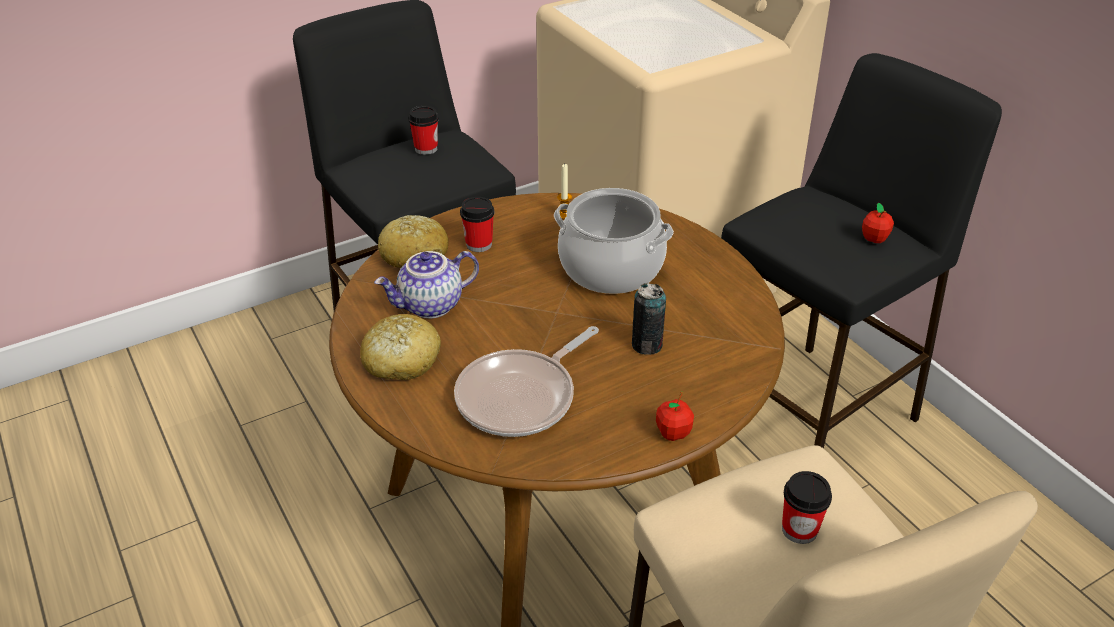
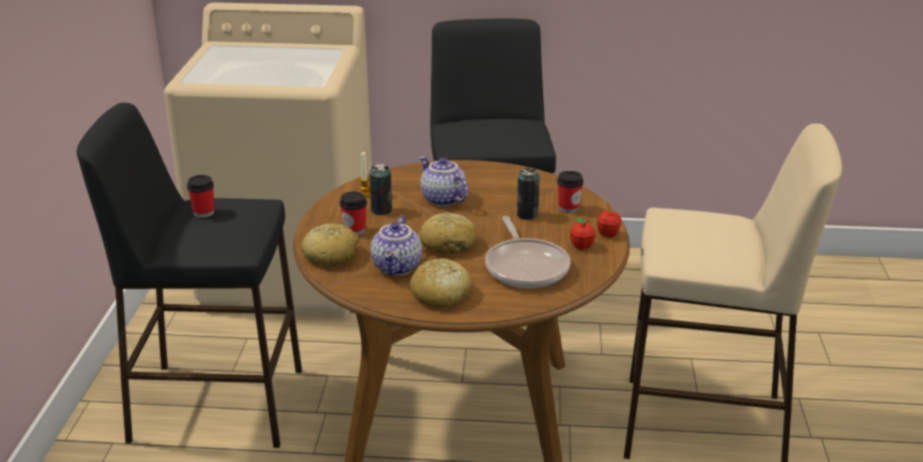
camera: 55 degrees left, 10 degrees down
cooking pot [554,188,674,294] -> teapot [419,156,468,206]
cup [782,471,832,544] -> cup moved to [557,171,584,213]
apple [862,203,894,243] -> apple moved to [570,217,595,250]
none -> can [369,164,392,215]
none -> bread [420,212,477,254]

